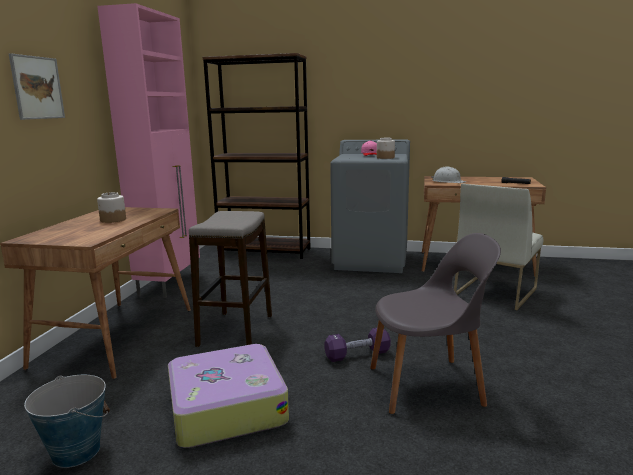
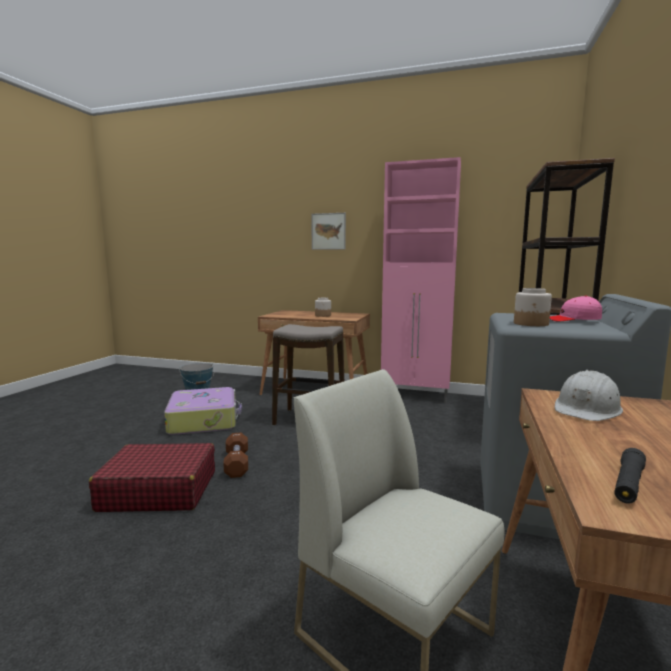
camera: 95 degrees right, 5 degrees down
purple dumbbell [324,328,391,362] -> brown dumbbell [224,432,248,478]
grey chair [370,233,501,414] -> red suitcase [89,443,215,512]

